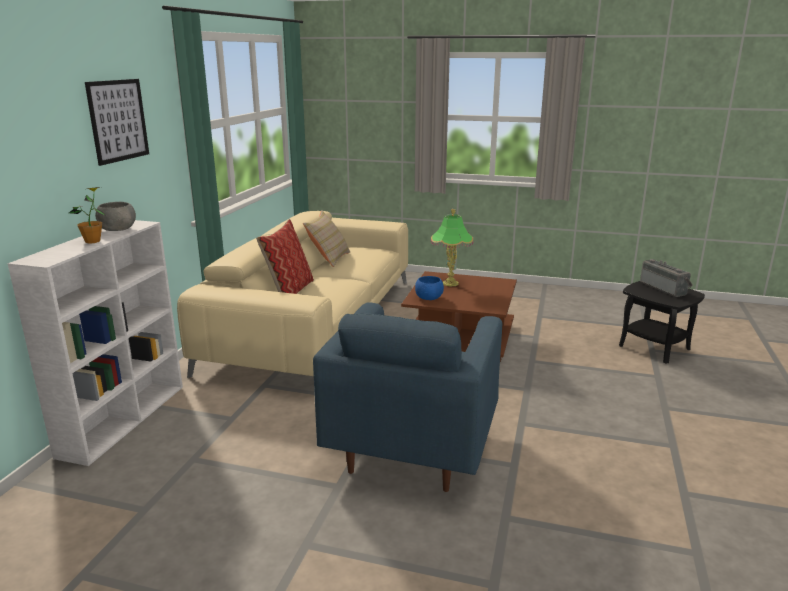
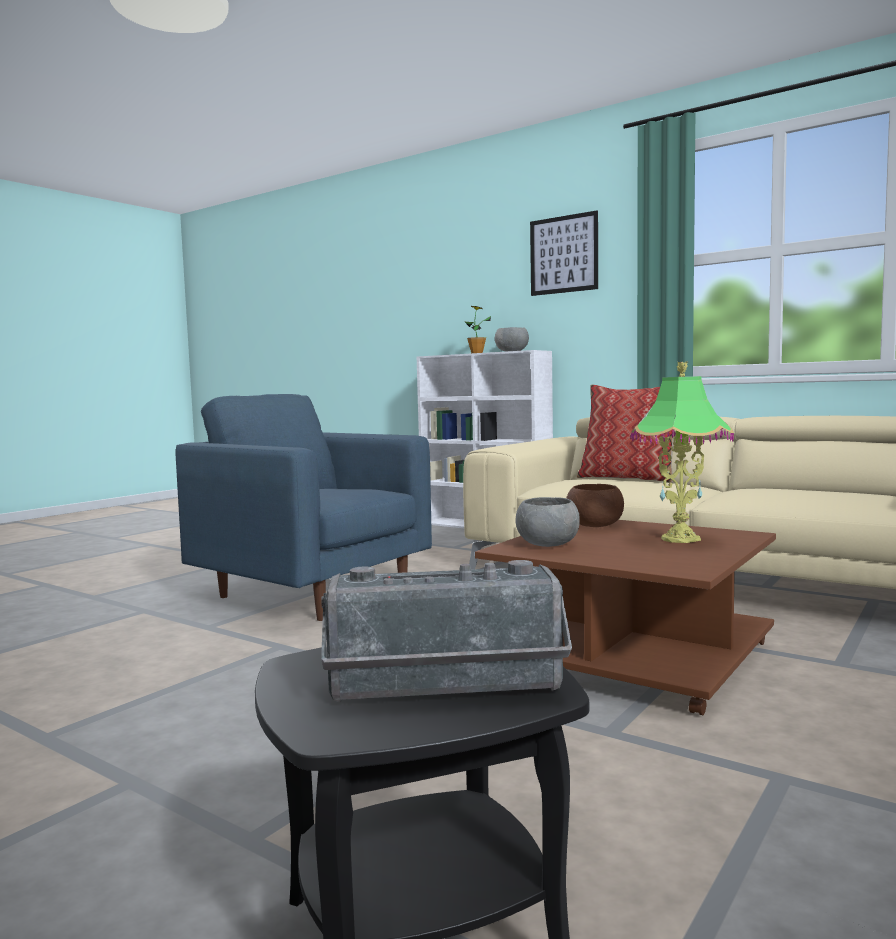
camera: 110 degrees right, 15 degrees down
beige pillow [303,210,350,267] -> none
blue bowl [415,276,444,300] -> brown bowl [567,484,624,527]
none -> grey bowl [515,497,580,547]

